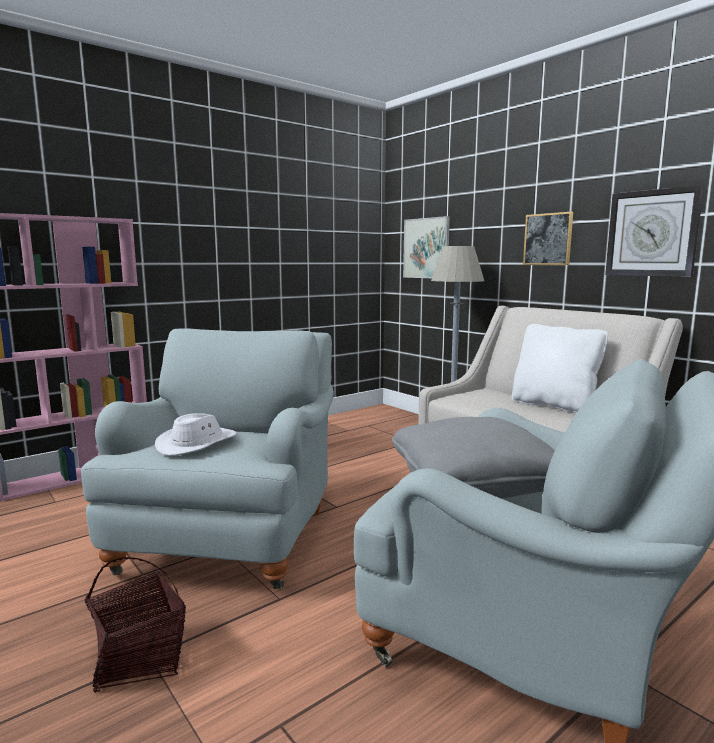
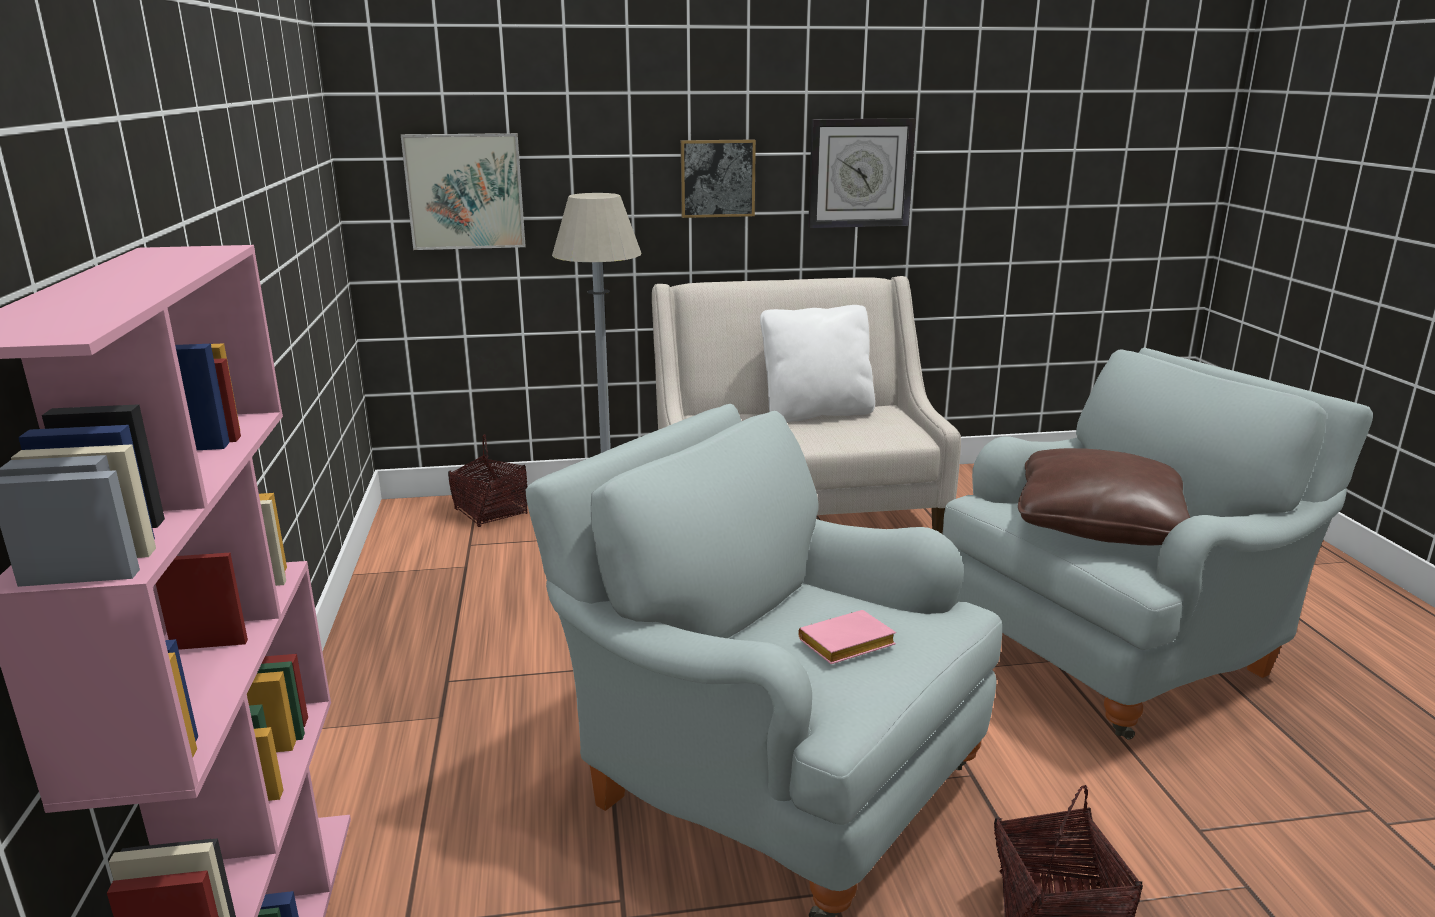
camera: 60 degrees left, 10 degrees up
white hat [155,413,237,456] -> pink book [798,610,896,664]
grey pillow [392,417,555,499] -> brown pillow [1018,448,1190,545]
none -> basket [448,434,527,527]

